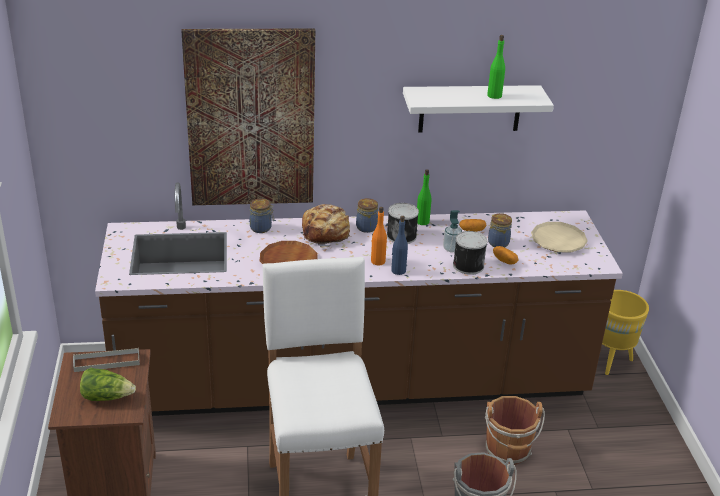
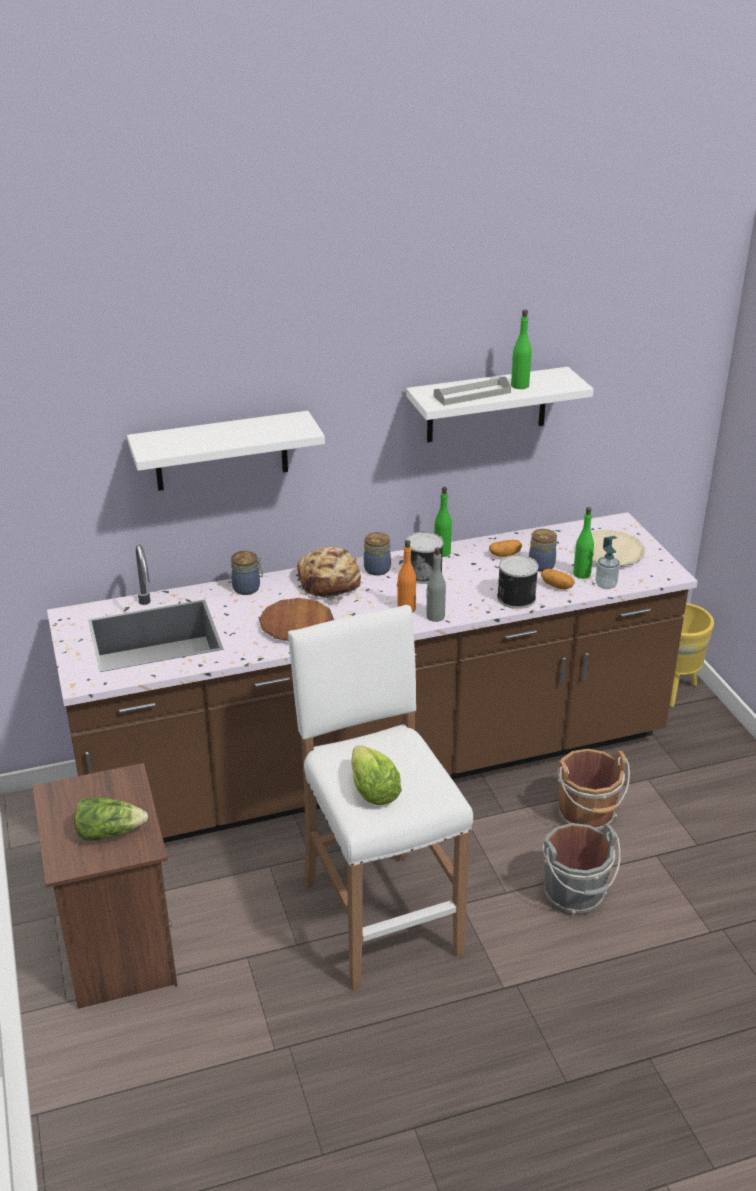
camera: 10 degrees left, 0 degrees up
grey tray [73,348,140,372] -> grey tray moved to [434,376,511,406]
picture [181,28,315,205] -> white shelf [127,411,325,491]
blue bottle [391,216,408,275] -> grey bottle [426,547,446,622]
soap dispenser [443,210,462,252] -> soap dispenser moved to [595,536,620,589]
none -> lettuce [351,745,402,805]
none -> green bottle [573,507,594,579]

